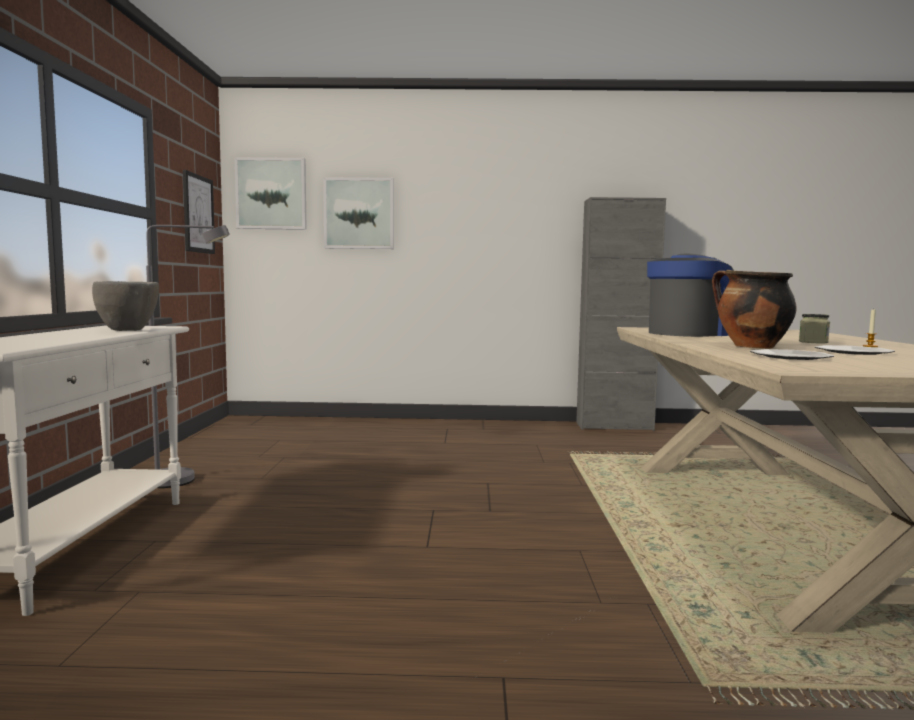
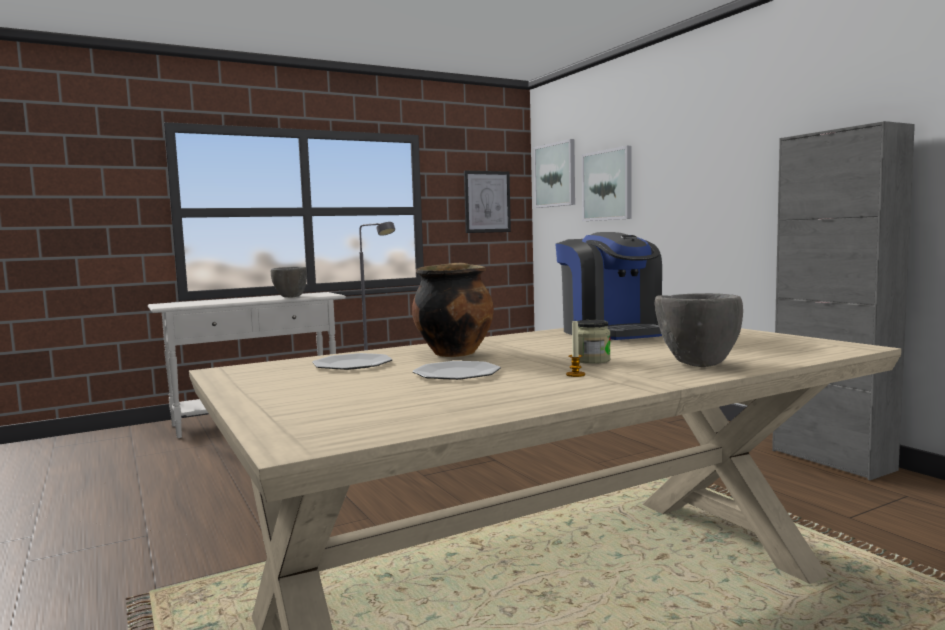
camera: 60 degrees right, 0 degrees up
coffee machine [647,253,734,337] -> coffee machine turned 45 degrees clockwise [555,232,662,340]
none -> grey bowl [655,293,743,367]

